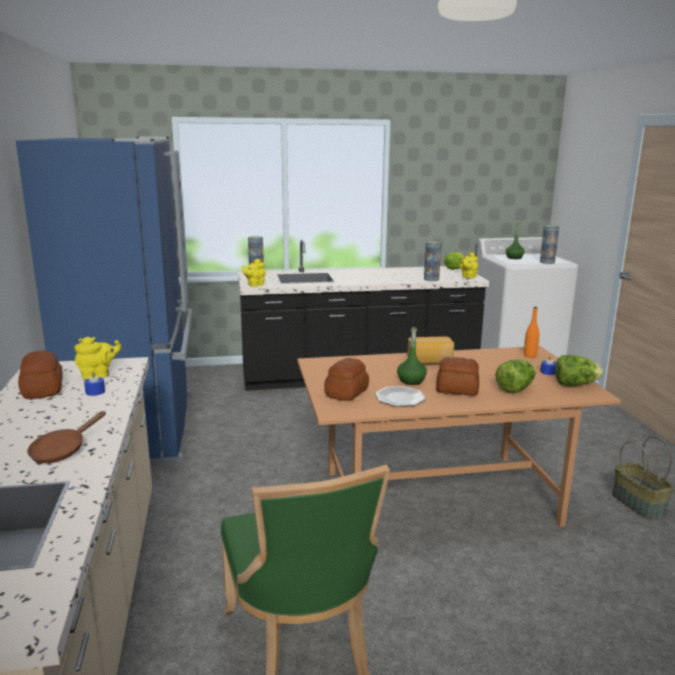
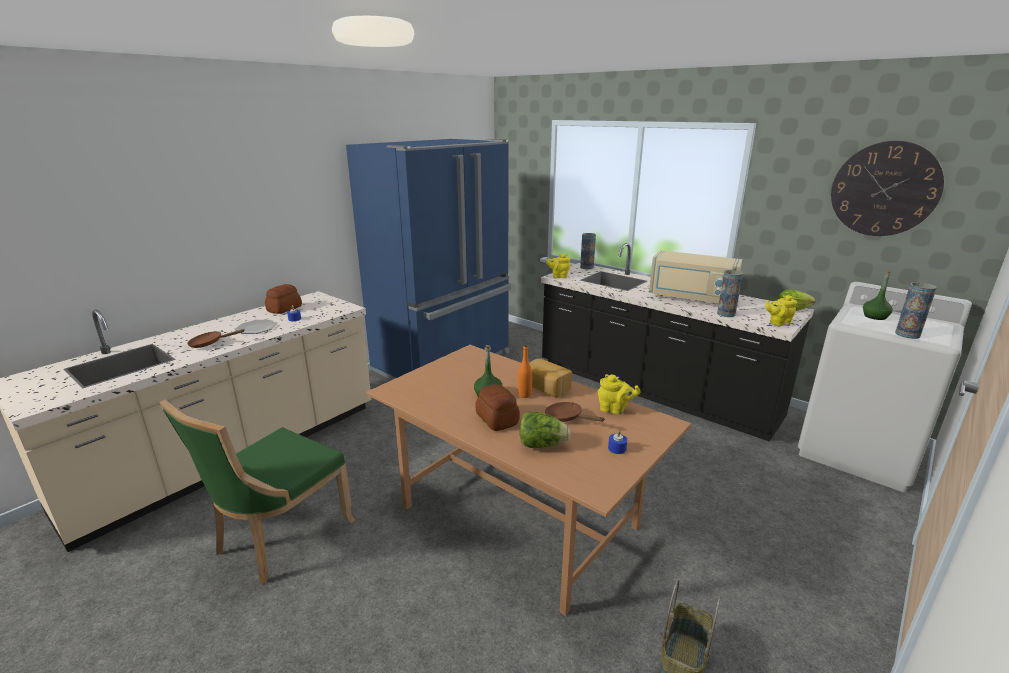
camera: 50 degrees right, 5 degrees up
yellow teapot [75,337,121,380] -> yellow teapot moved to [598,374,641,414]
bread [324,358,369,401] -> none
plate [375,386,426,406] -> plate moved to [235,320,277,334]
orange bottle [524,307,540,358] -> orange bottle moved to [518,345,532,398]
lettuce [555,355,603,386] -> none
none -> brown frying pan [545,402,604,422]
none -> beige microwave [649,250,742,303]
none -> wall clock [831,141,944,236]

